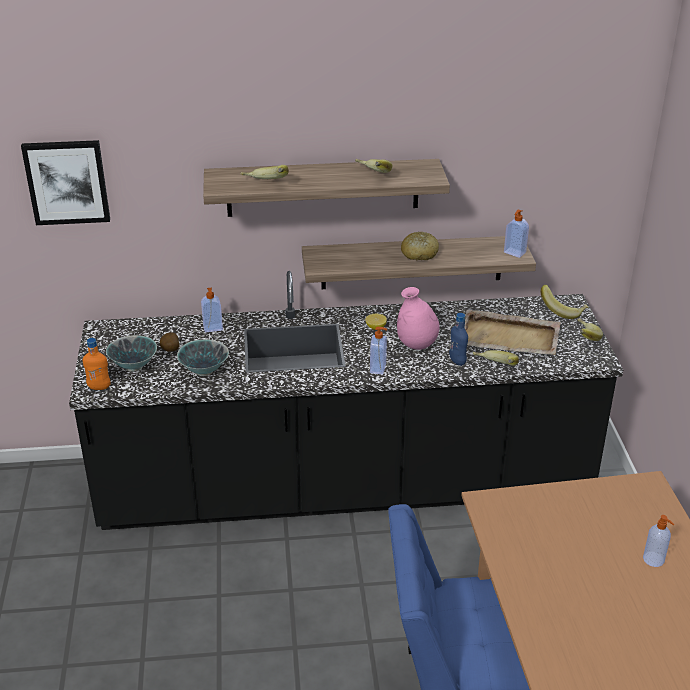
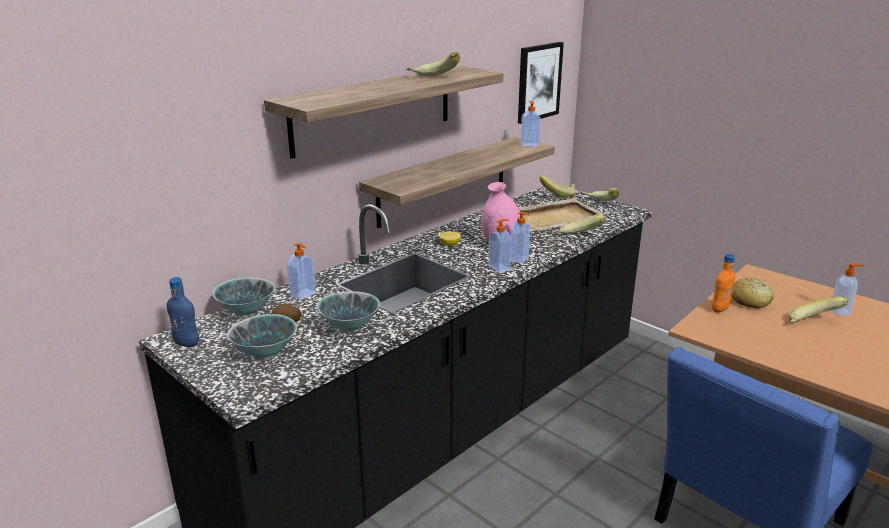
camera: 40 degrees left, 10 degrees down
picture [21,140,110,225] -> picture moved to [518,42,564,124]
orange bottle [83,338,111,390] -> orange bottle moved to [711,254,735,313]
banana [241,165,289,179] -> banana moved to [789,297,848,322]
bread [401,232,439,260] -> bread moved to [731,278,774,308]
blue bottle [449,313,468,366] -> blue bottle moved to [167,277,199,347]
none -> bowl [213,277,275,317]
none -> soap dispenser [511,212,530,264]

